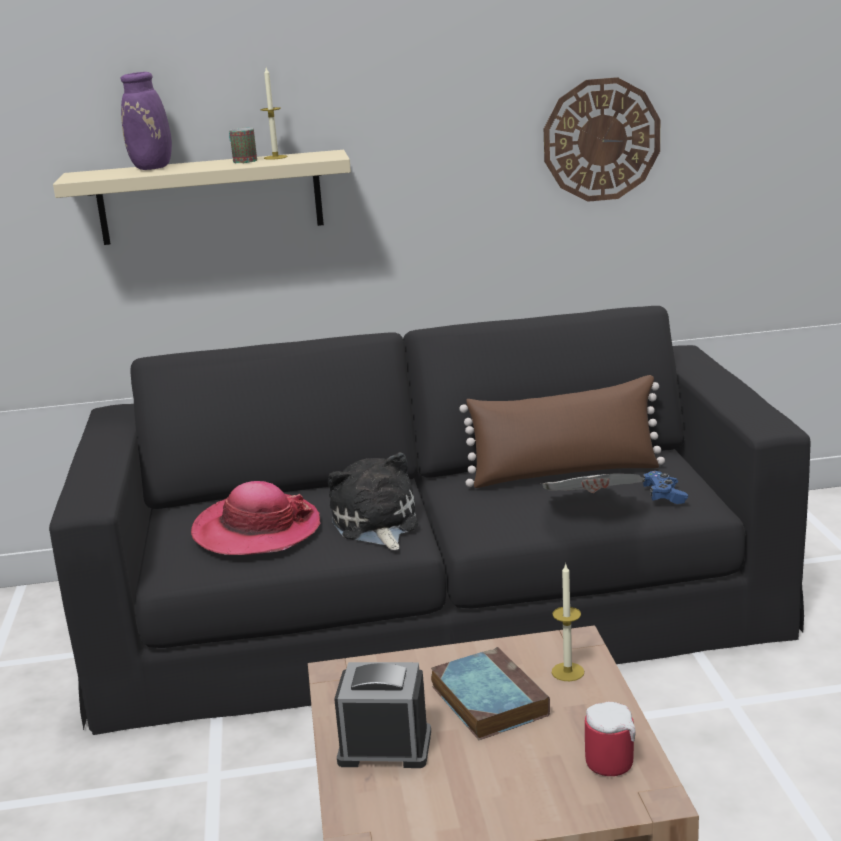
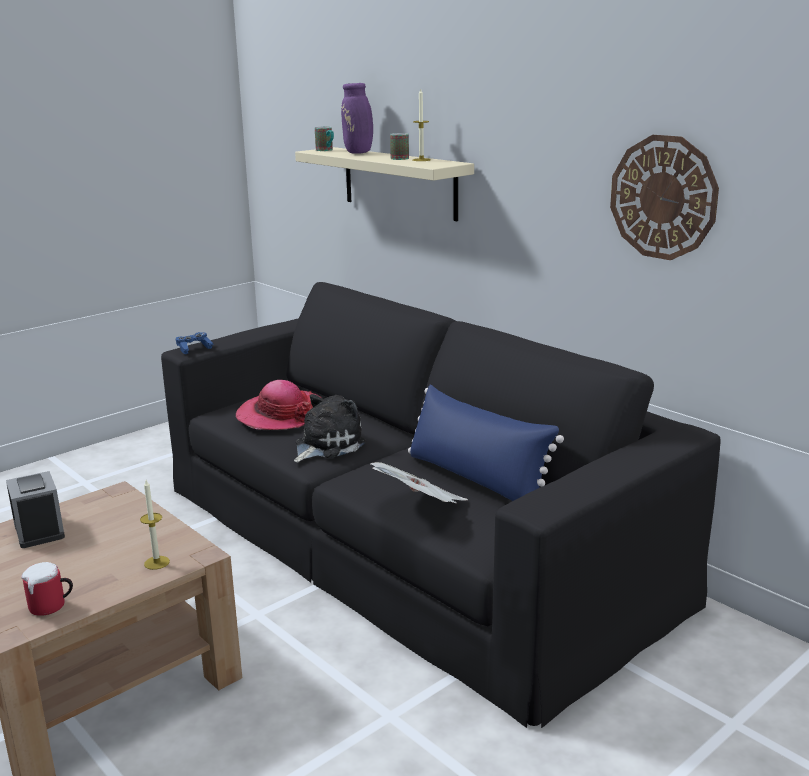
camera: 55 degrees right, 0 degrees up
book [431,647,550,740] -> none
brown pillow [459,375,665,488] -> blue pillow [408,384,564,501]
blue game controller [642,471,688,504] -> blue game controller moved to [176,332,213,354]
none -> mug [315,127,334,151]

